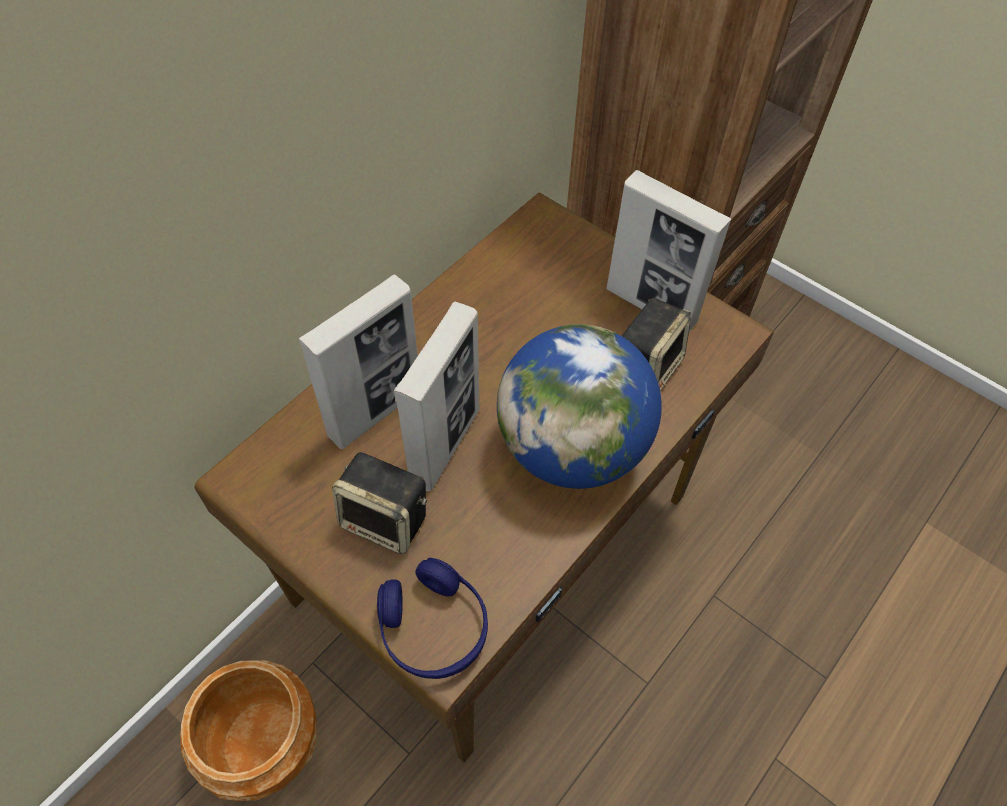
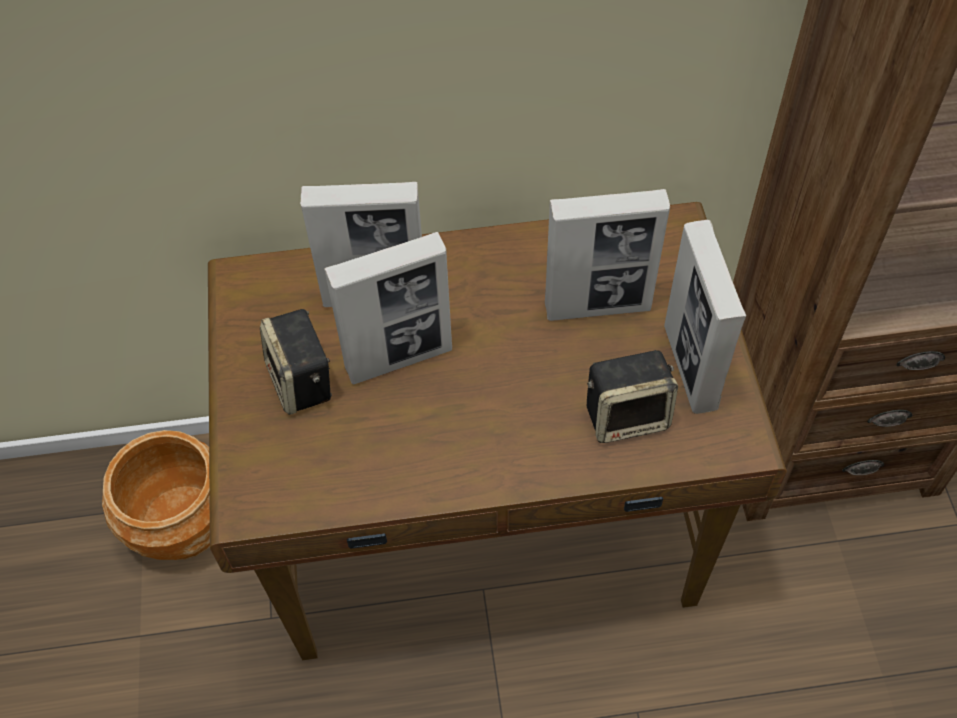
camera: 45 degrees right, 0 degrees up
blue headphones [377,558,488,679] -> none
globe [497,324,662,489] -> none
none -> picture frame [545,189,670,321]

